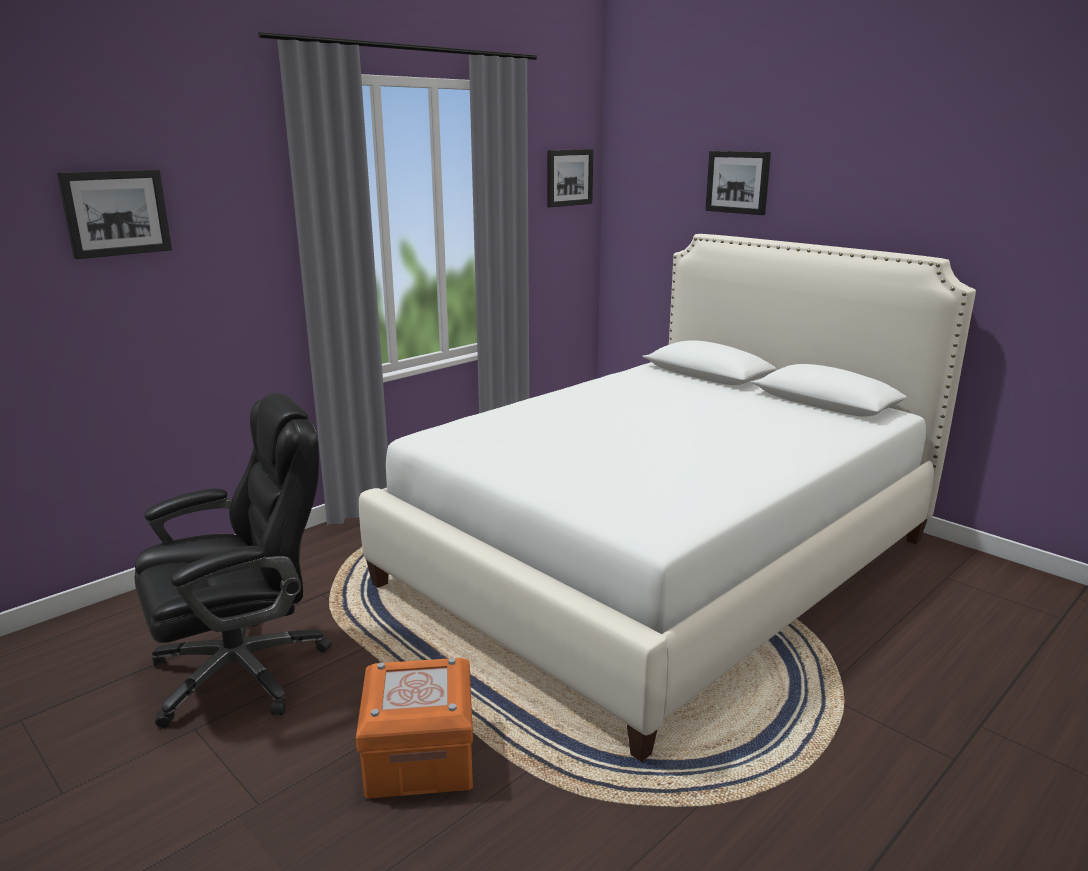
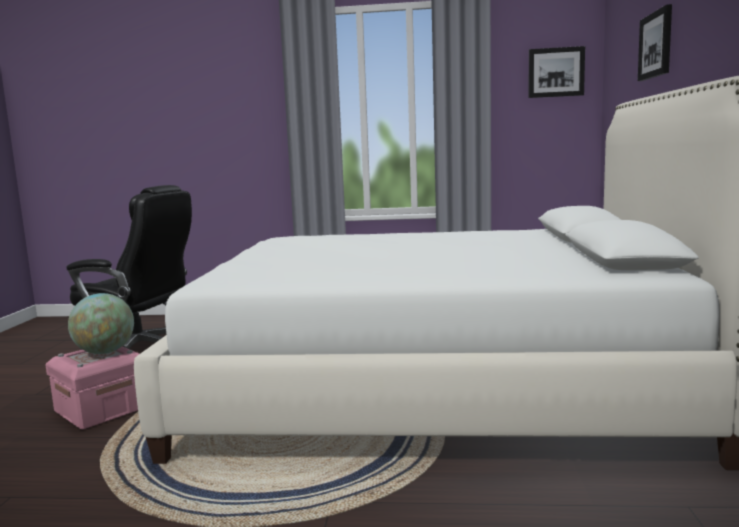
camera: 50 degrees right, 10 degrees down
picture [57,169,172,259] -> none
orange storage box [356,658,473,799] -> pink storage box [46,346,139,430]
none -> globe [68,293,134,354]

